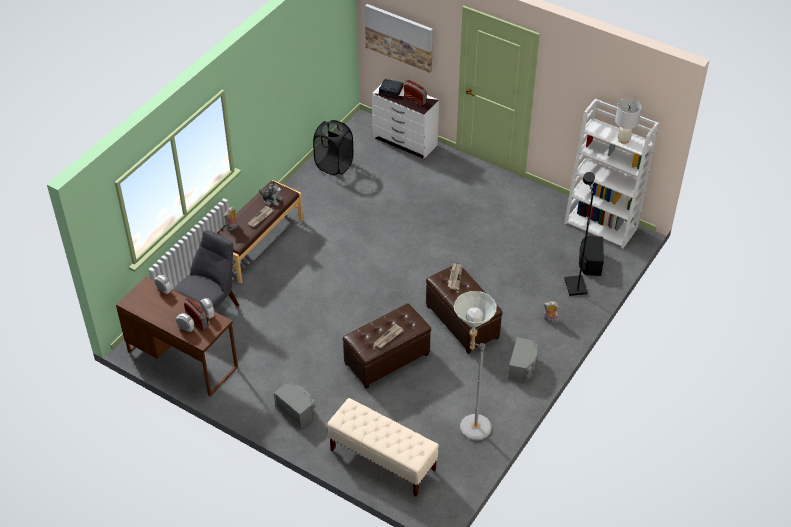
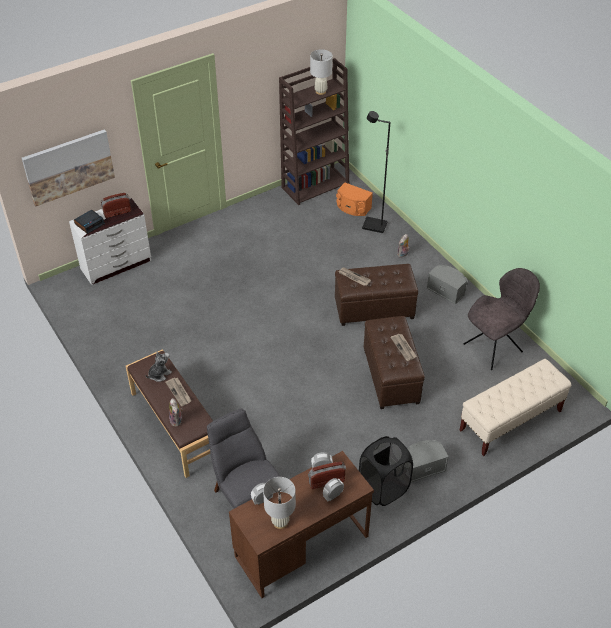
camera: 65 degrees left, 0 degrees up
black laundry basket [313,120,353,175] -> black laundry basket moved to [359,436,413,506]
grey floor lamp [454,291,497,441] -> grey chair [463,268,540,370]
white bookcase [564,99,659,249] -> brown bookcase [279,58,349,205]
black speaker [579,236,604,276] -> orange speaker [336,182,373,216]
none -> white table lamp [263,477,296,529]

